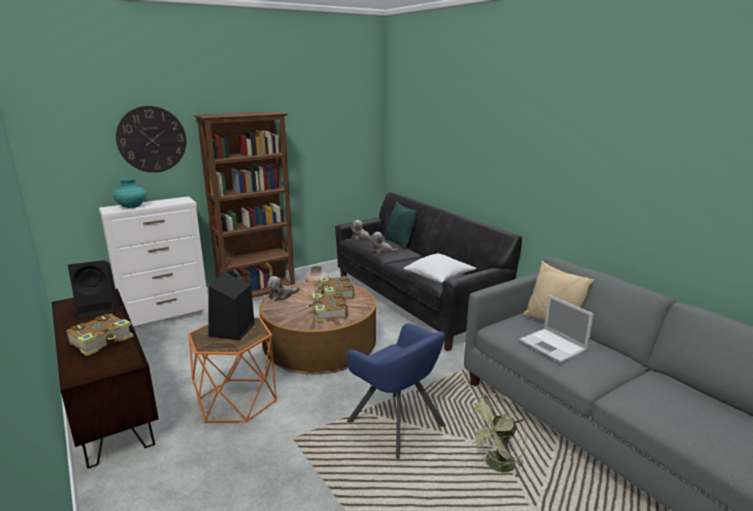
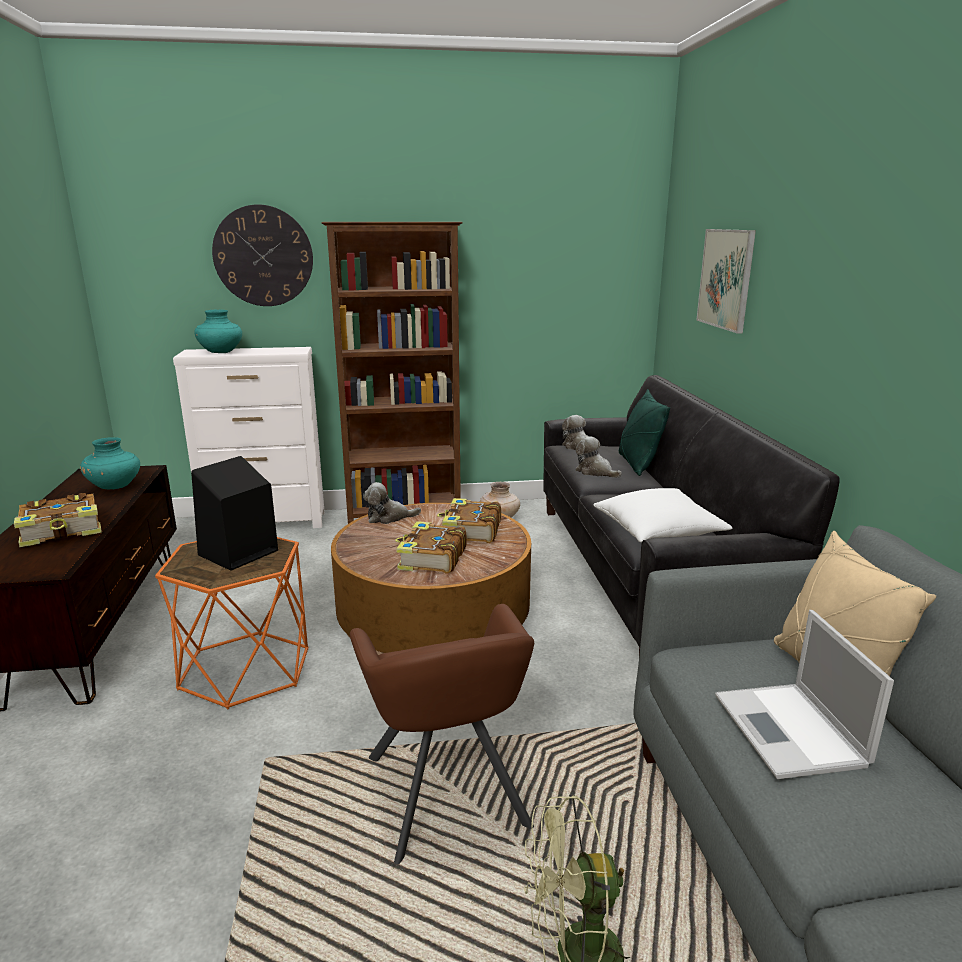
camera: 25 degrees right, 0 degrees up
black speaker [68,260,117,318] -> turquoise vase [80,437,140,489]
blue armchair [347,323,446,459] -> brown armchair [350,604,534,864]
none -> picture [696,229,756,334]

